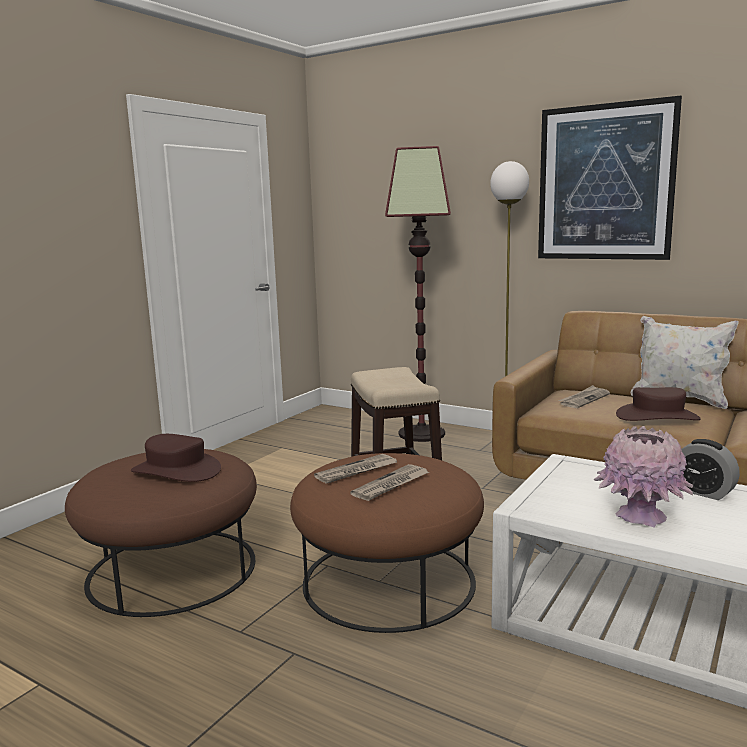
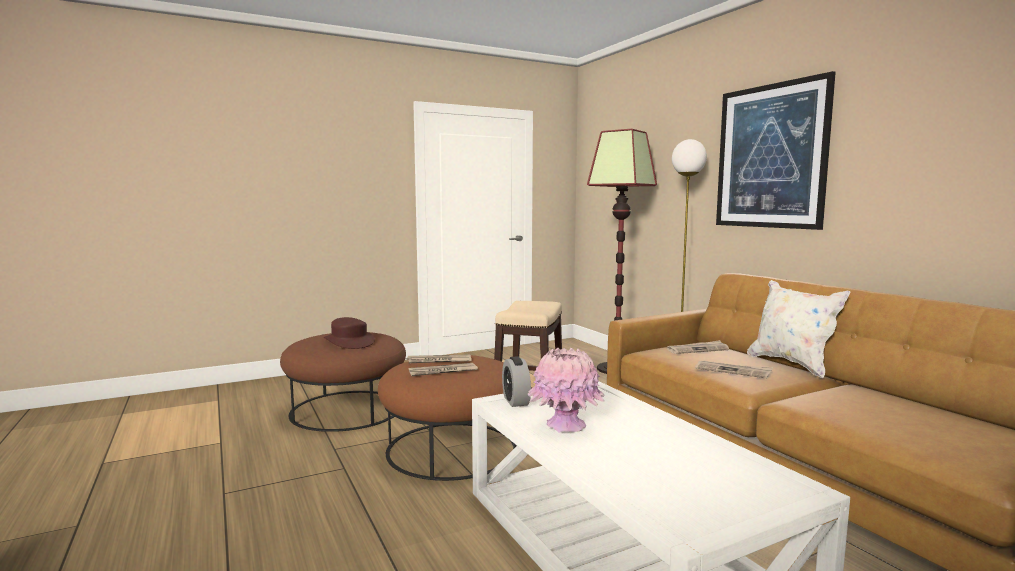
camera: 30 degrees right, 5 degrees down
brown hat [616,387,701,421] -> newspaper [695,360,773,379]
alarm clock [679,439,740,500] -> alarm clock moved to [502,356,531,407]

